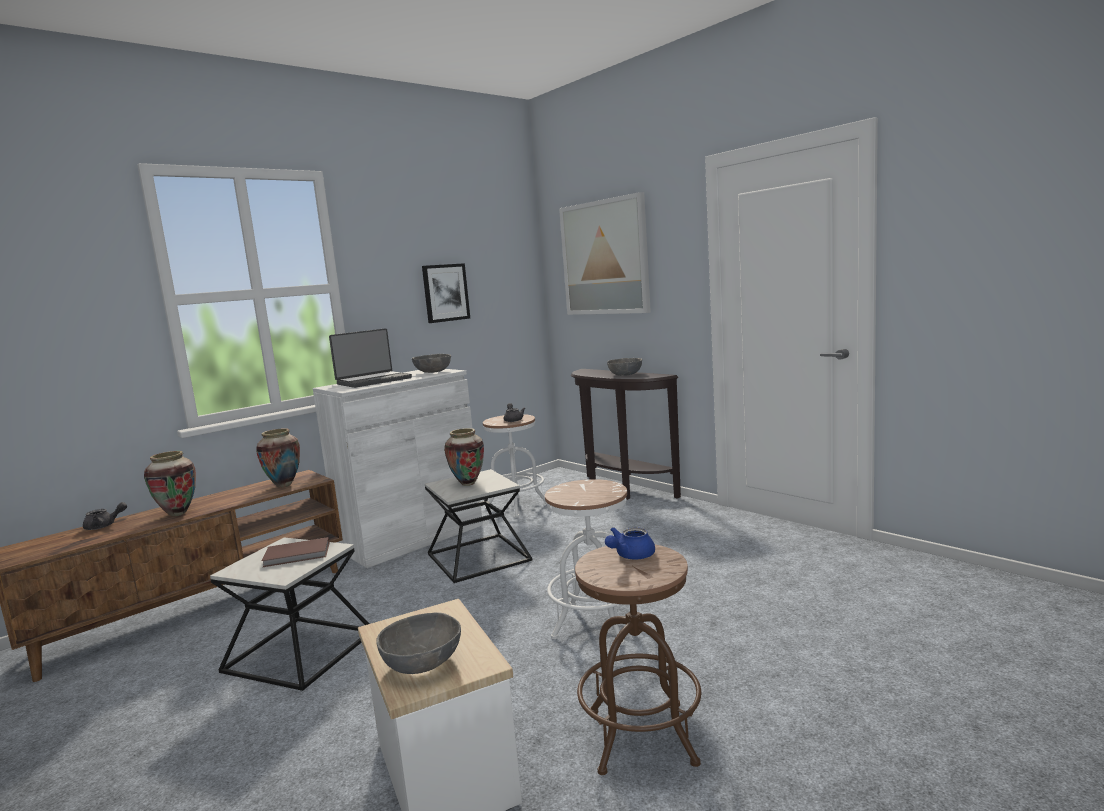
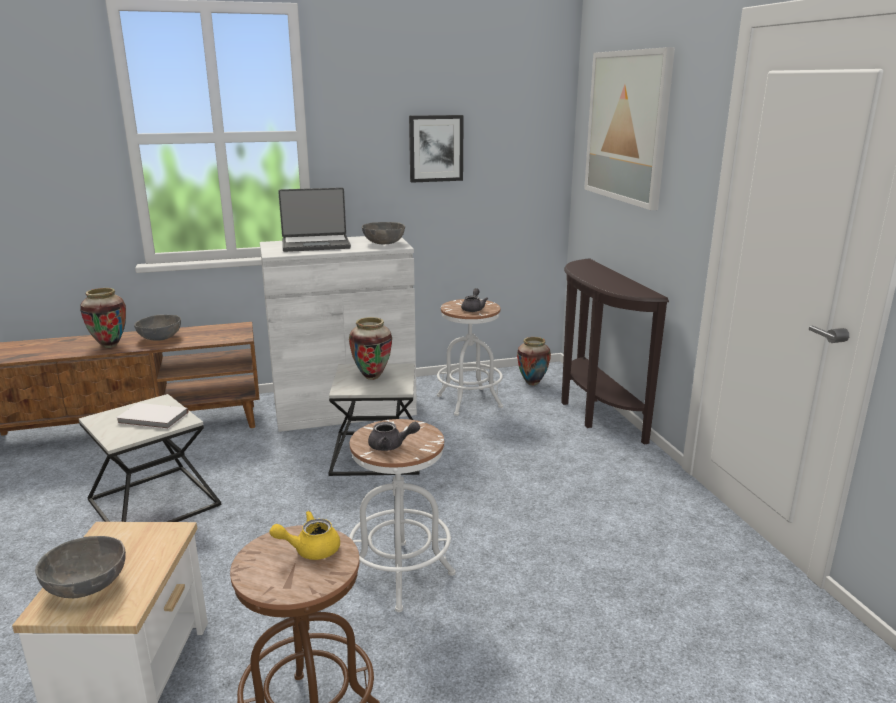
camera: 25 degrees right, 10 degrees up
grey teapot [83,502,127,530] -> grey teapot moved to [368,422,420,451]
vase [256,428,300,487] -> vase moved to [517,337,551,386]
brown book [262,537,329,567] -> white book [116,403,189,429]
blue teapot [605,527,655,559] -> yellow teapot [270,511,340,560]
grey bowl [607,358,642,376] -> grey bowl moved to [134,315,181,341]

